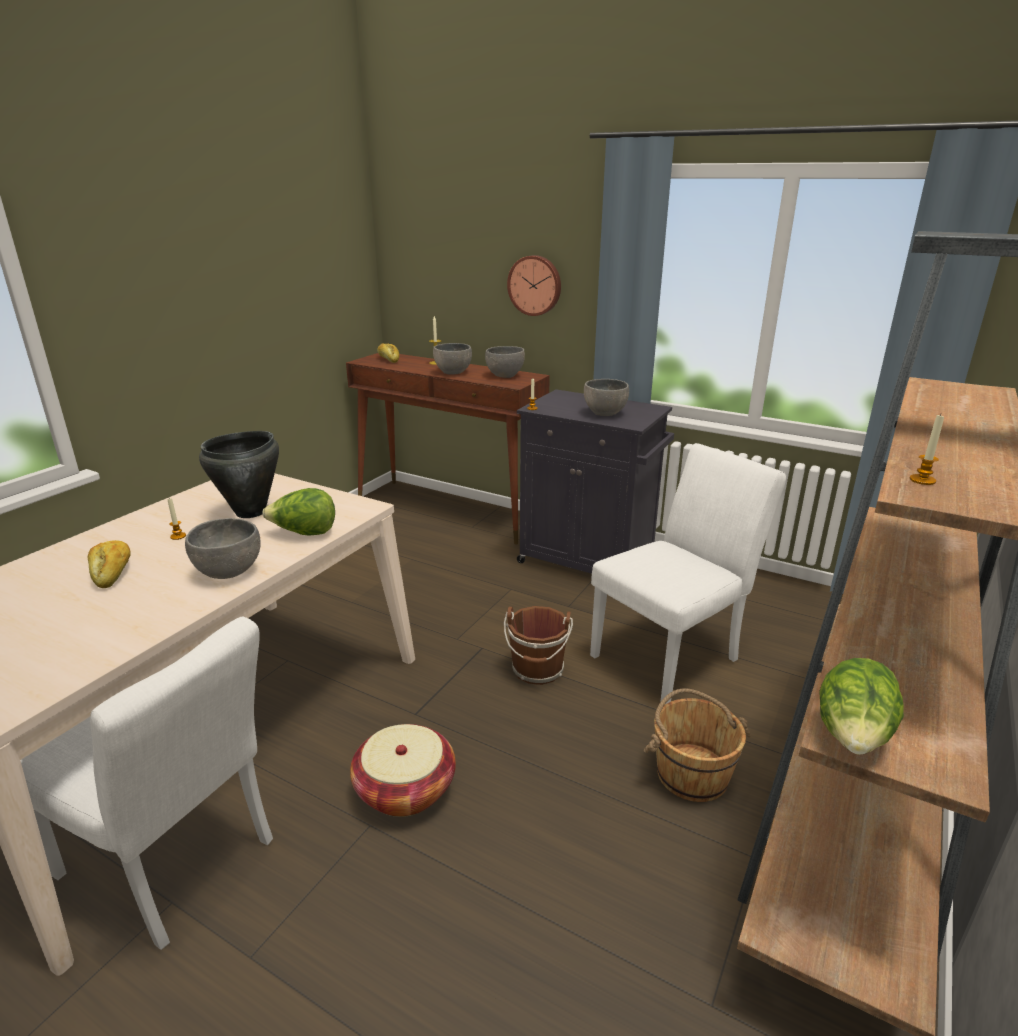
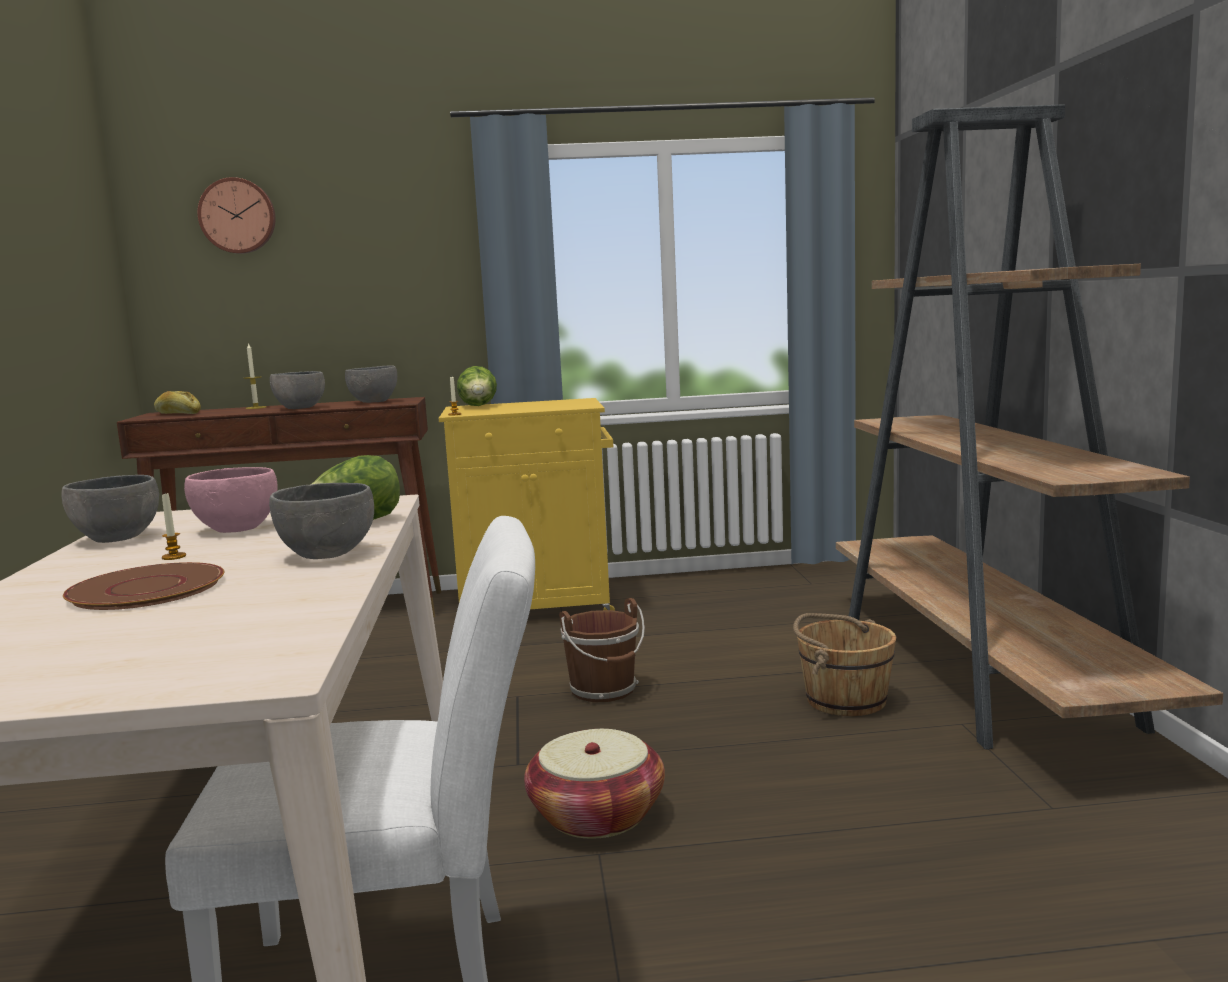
camera: 35 degrees left, 15 degrees down
bread [87,540,131,588] -> brown plate [63,562,224,610]
black cooking pot [199,431,279,518] -> pink bowl [184,467,278,533]
wall clock [507,255,561,316] -> wall clock moved to [197,177,275,254]
black cabinet [517,389,674,574] -> yellow cabinet [439,398,615,611]
grey bowl [584,379,629,416] -> grey bowl moved to [61,475,159,543]
white chair [590,443,786,704] -> none
lettuce [819,658,904,755] -> lettuce moved to [457,366,497,406]
candle [910,414,944,485] -> none

